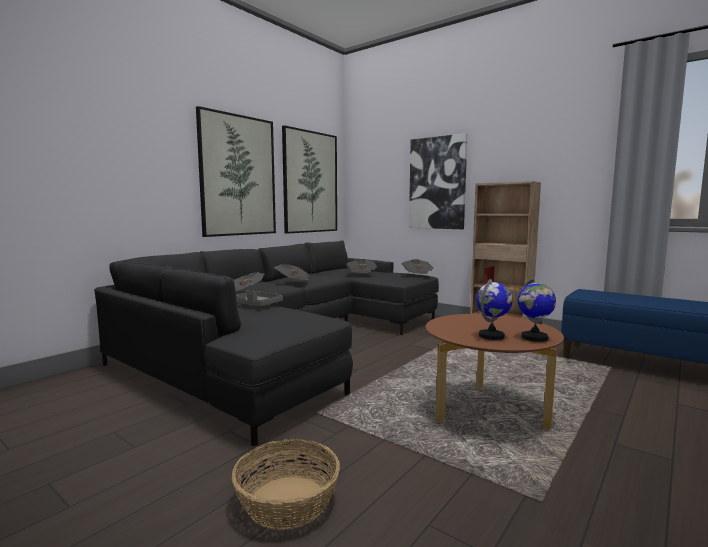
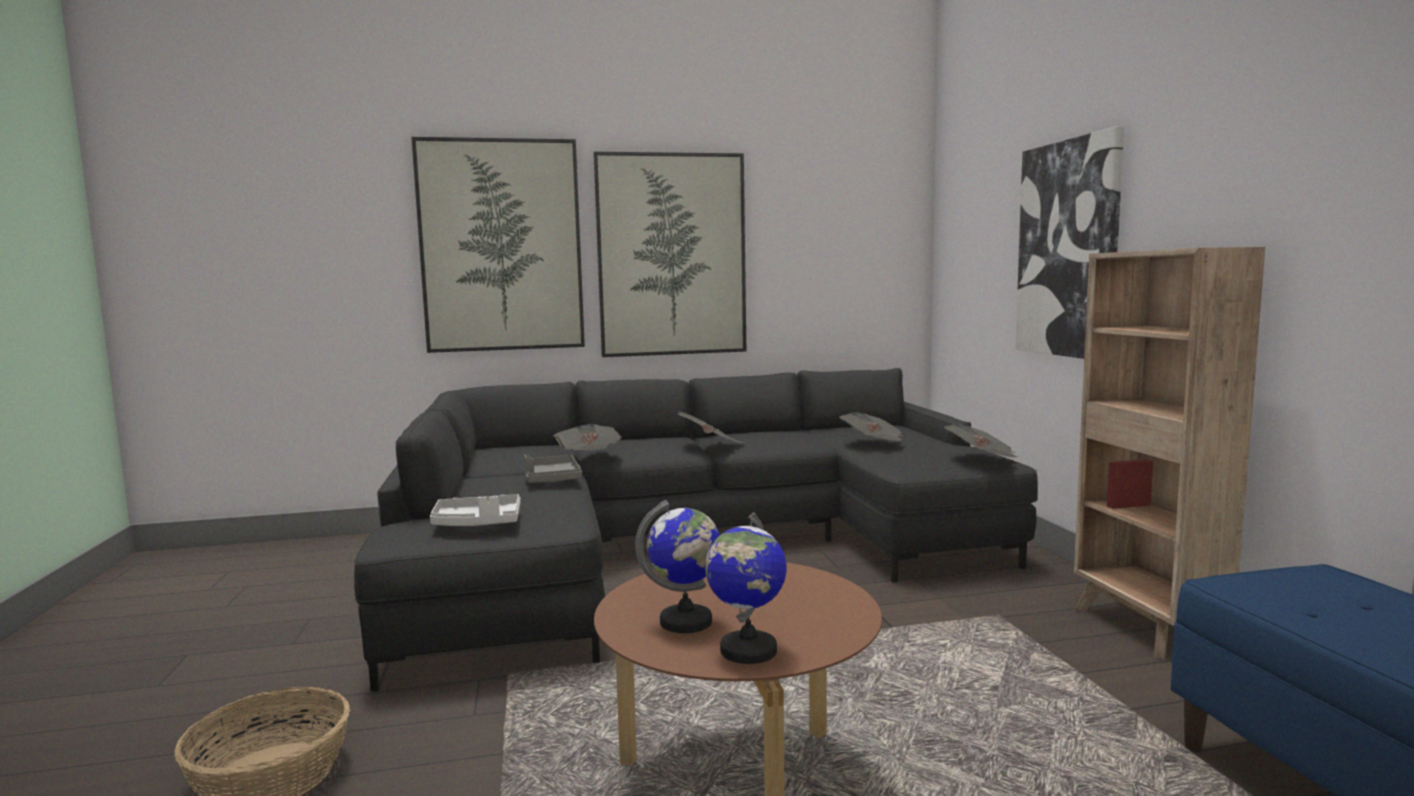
camera: 40 degrees right, 0 degrees up
picture [282,125,337,234] -> picture moved to [411,137,585,353]
none -> grey tray [430,494,521,526]

